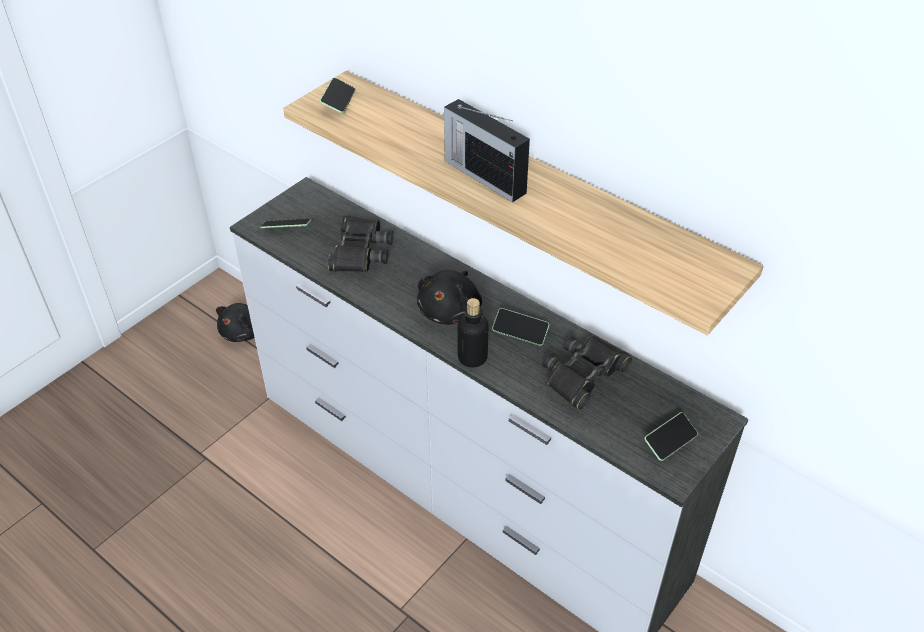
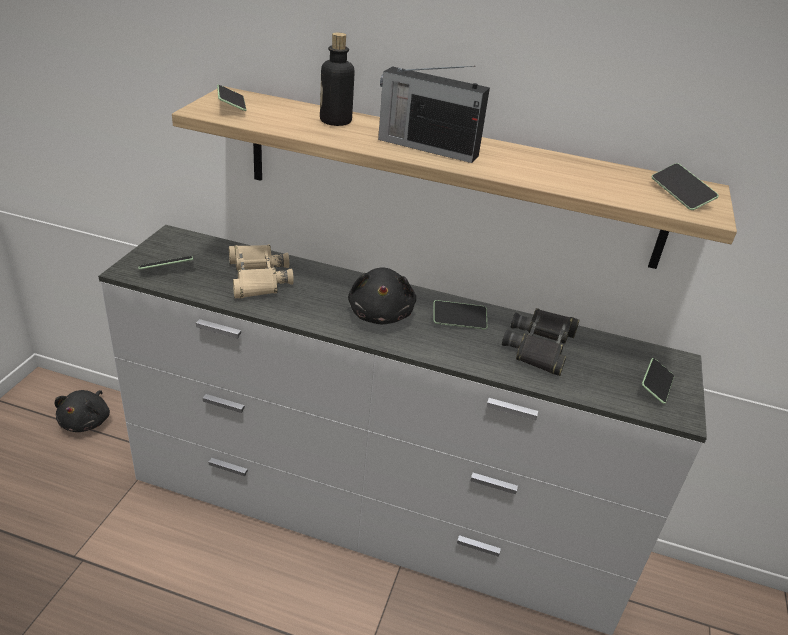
camera: 25 degrees left, 10 degrees down
black binoculars [328,215,394,272] -> beige binoculars [229,245,294,298]
bottle [458,298,488,368] -> bottle moved to [320,33,355,126]
none -> phone [652,163,719,210]

